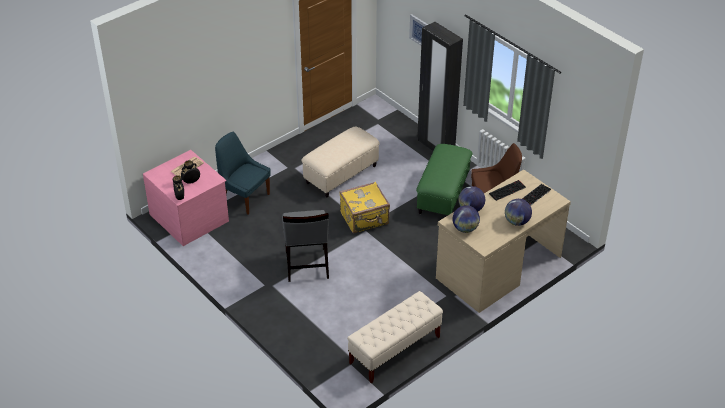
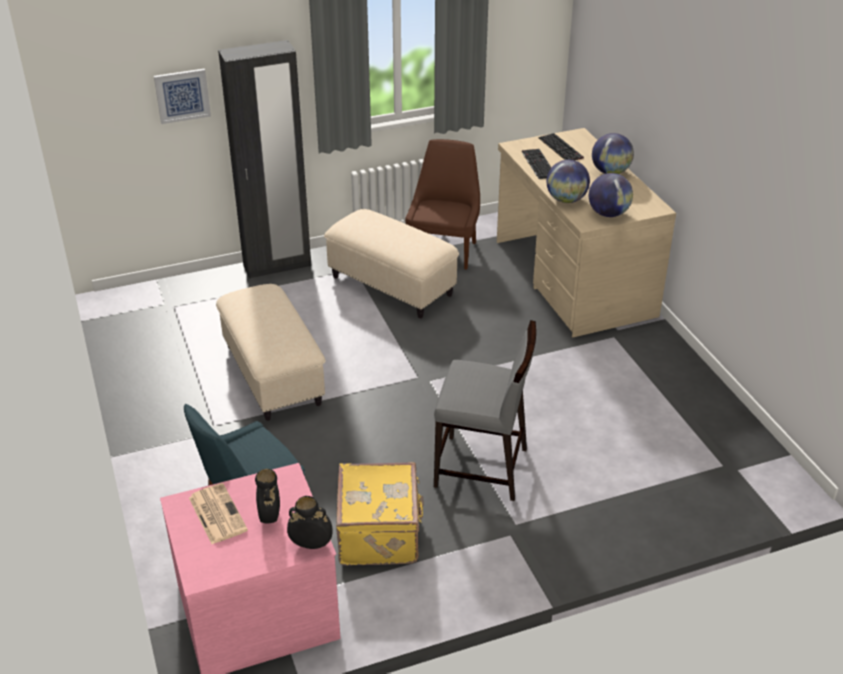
camera: 70 degrees left, 5 degrees down
yellow suitcase [339,182,390,234] -> yellow suitcase moved to [336,462,424,566]
beige bench [347,291,443,384] -> none
green ottoman [416,144,472,216] -> beige ottoman [324,209,459,318]

